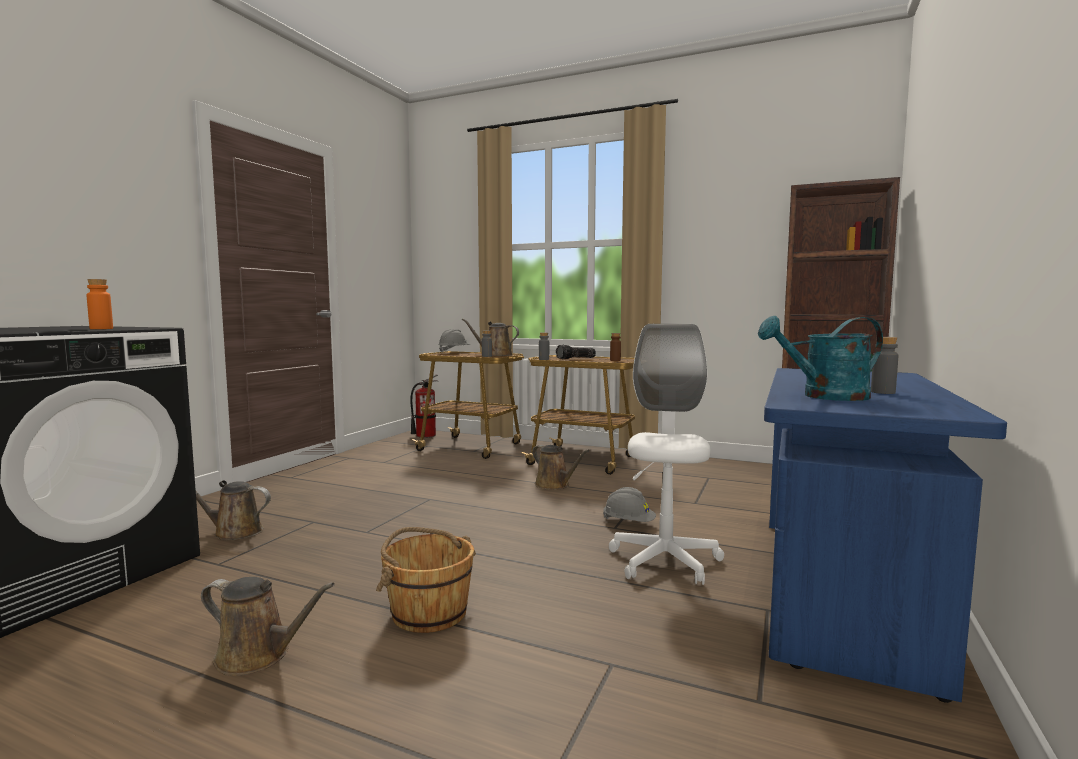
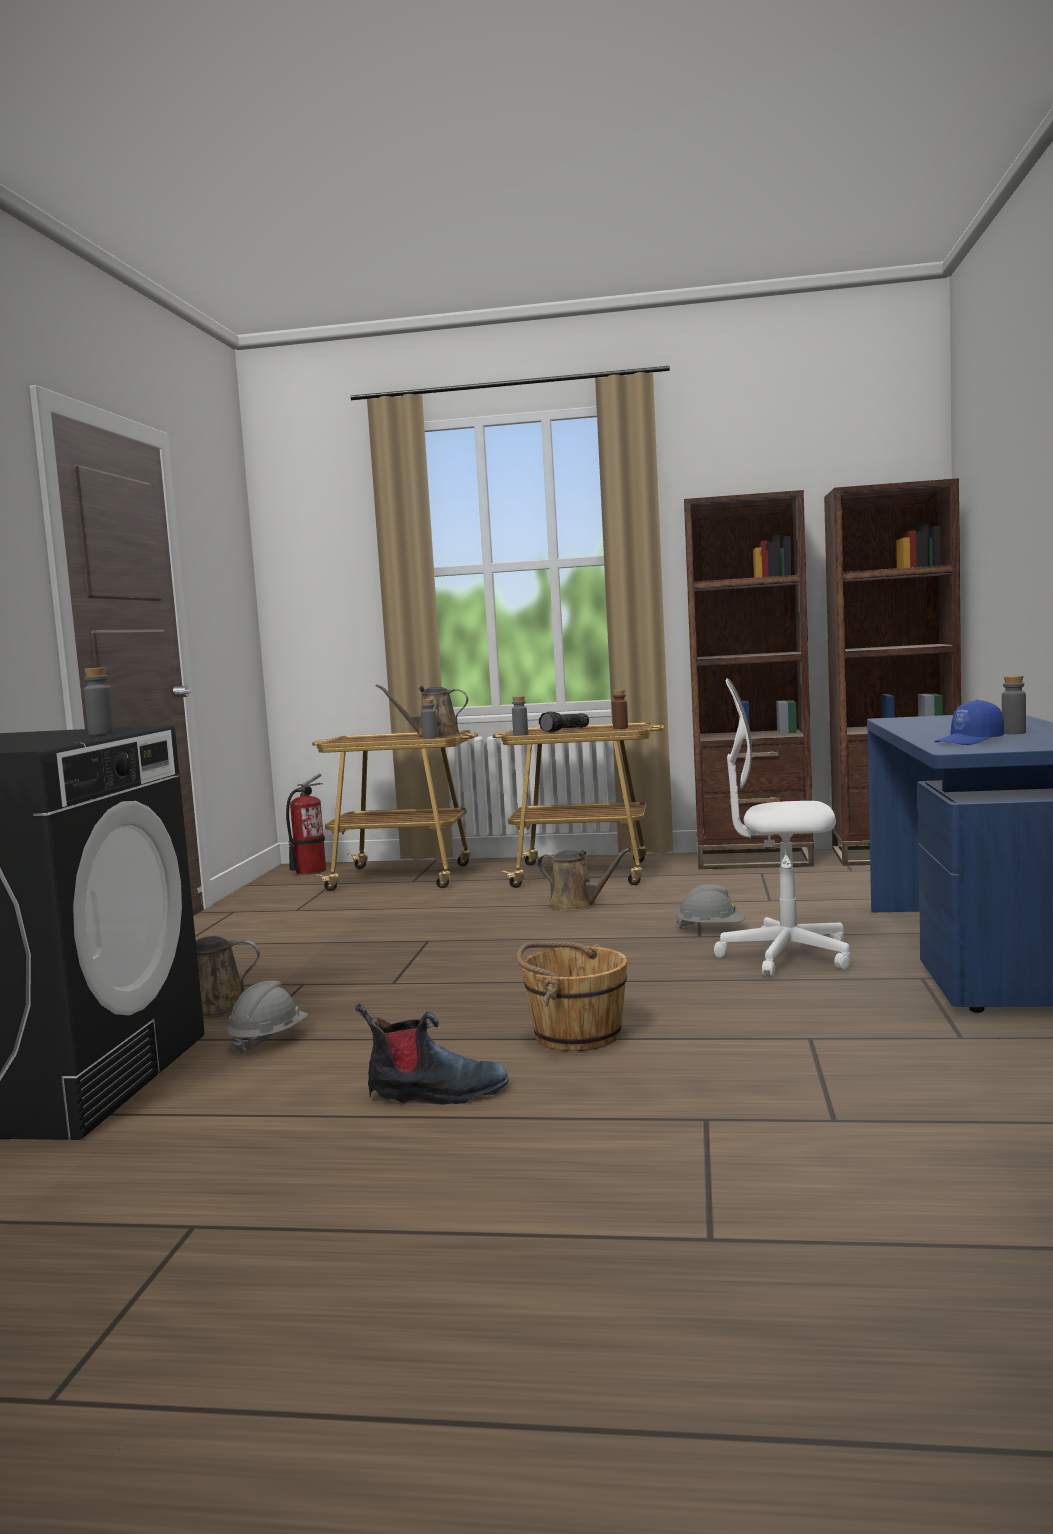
camera: 15 degrees left, 0 degrees up
orange bottle [86,279,113,329] -> grey bottle [84,667,116,735]
brown watering can [201,577,335,676] -> boot [355,1003,509,1105]
grey hard hat [438,329,470,352] -> grey hard hat moved to [227,981,308,1054]
white office chair [609,324,724,585] -> white office chair turned 75 degrees counterclockwise [714,678,850,977]
turquoise watering can [758,316,883,401] -> blue cap [934,700,1004,745]
none -> brown bookcase [684,490,814,869]

